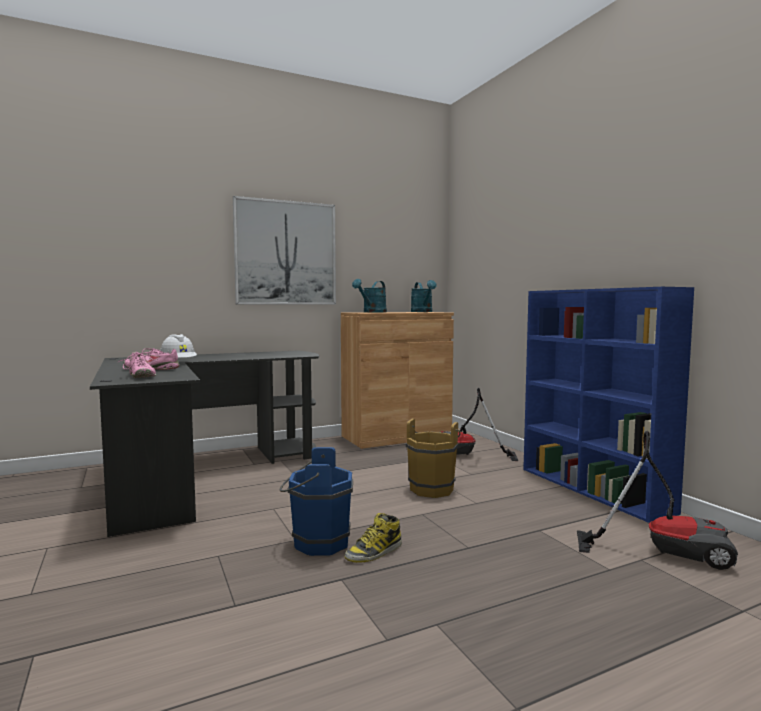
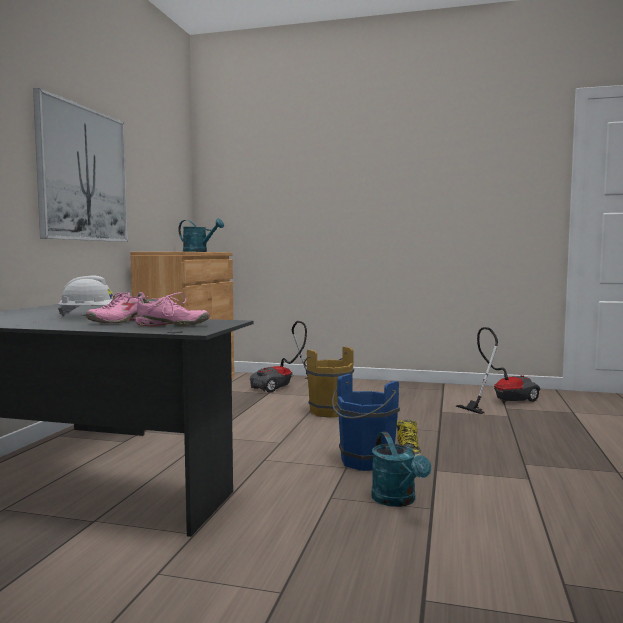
camera: 50 degrees left, 0 degrees up
turquoise watering can [352,279,387,313] -> turquoise watering can moved to [372,432,431,507]
blue bookcase [523,287,694,523] -> none

